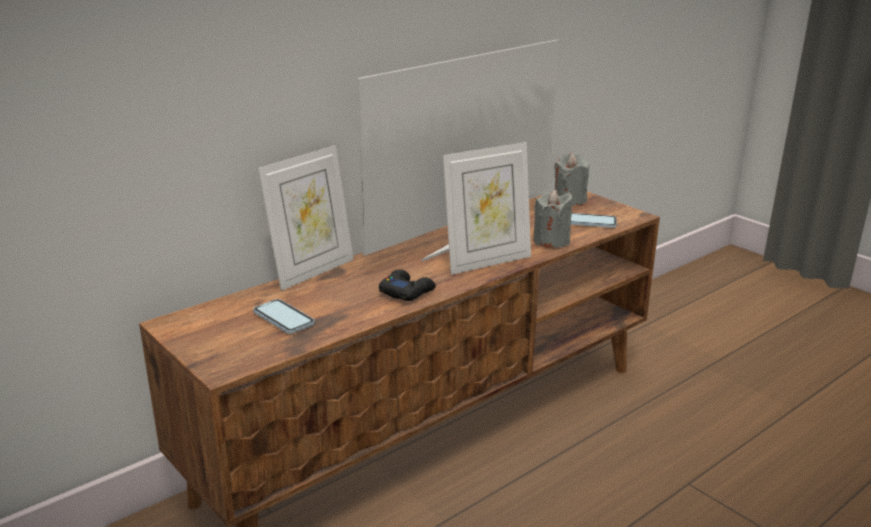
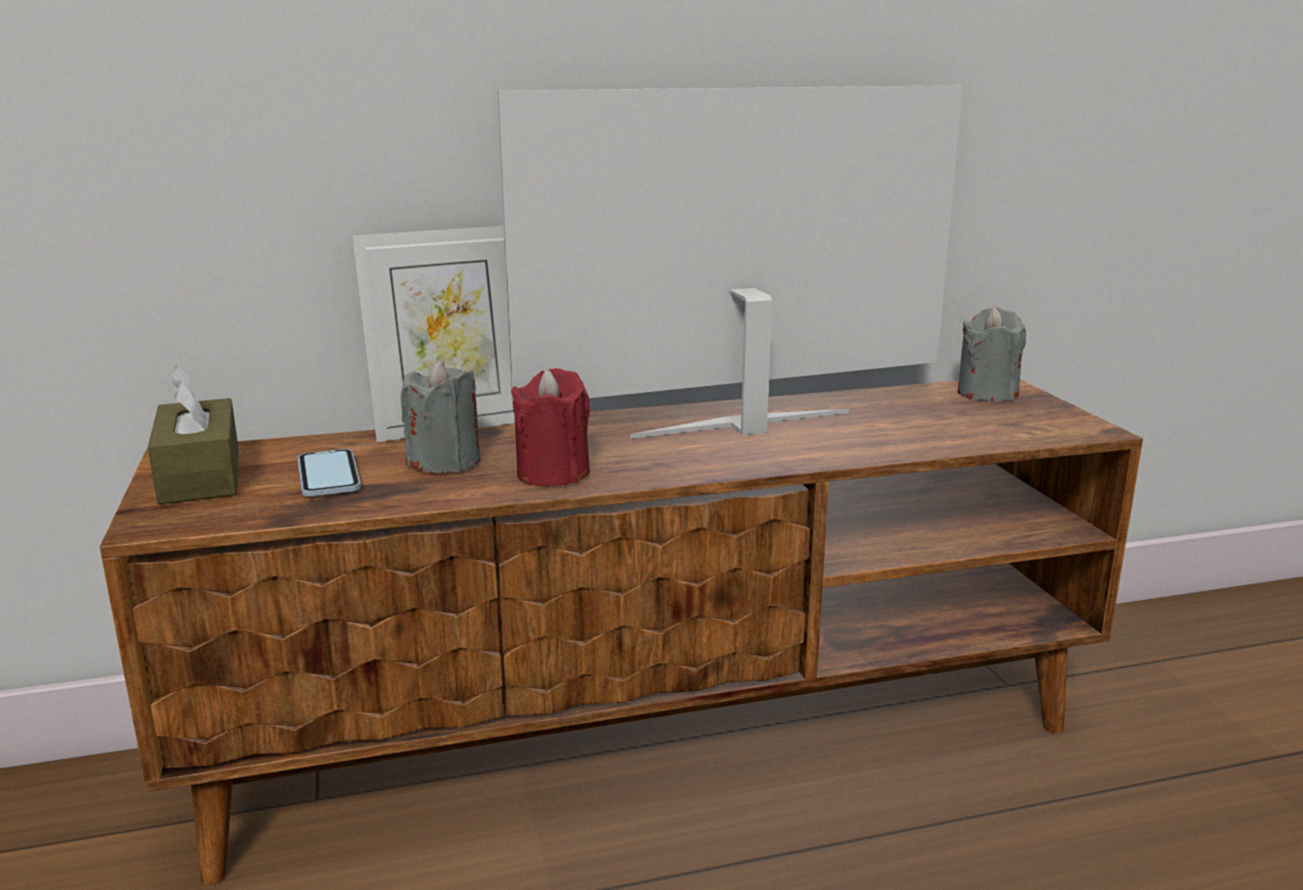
camera: 25 degrees right, 5 degrees down
black game controller [379,269,436,301] -> red candle [511,368,590,486]
picture frame [443,142,531,275] -> none
grey candle [533,189,572,248] -> grey candle moved to [401,359,480,473]
phone [571,213,617,228] -> none
none -> brown tissue box [148,365,239,504]

